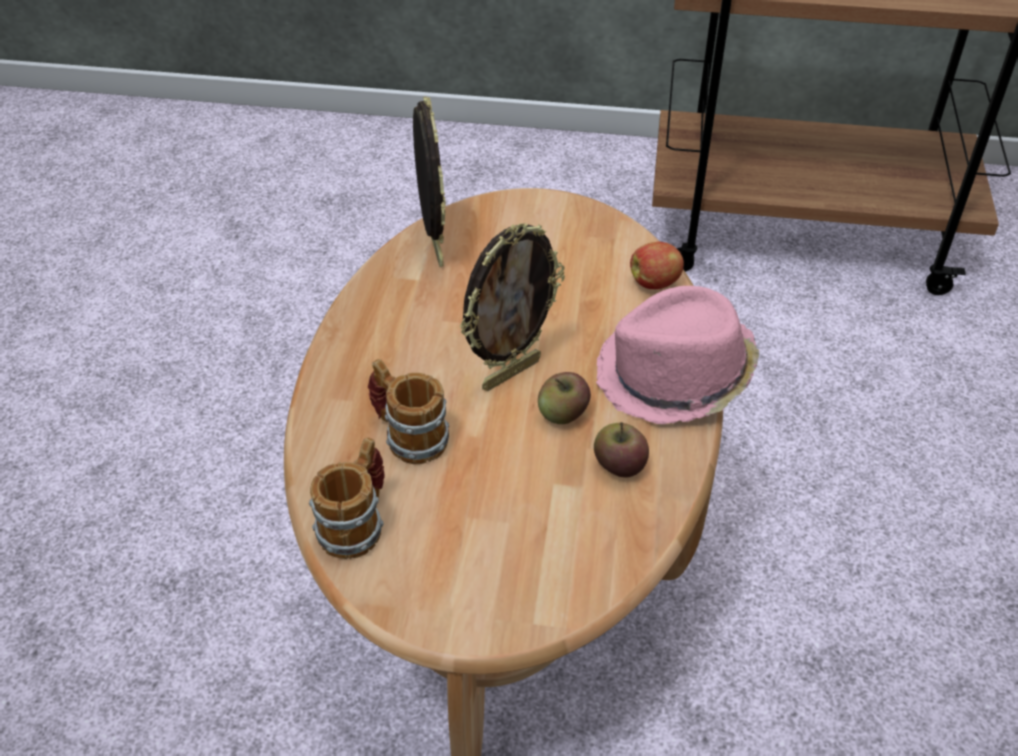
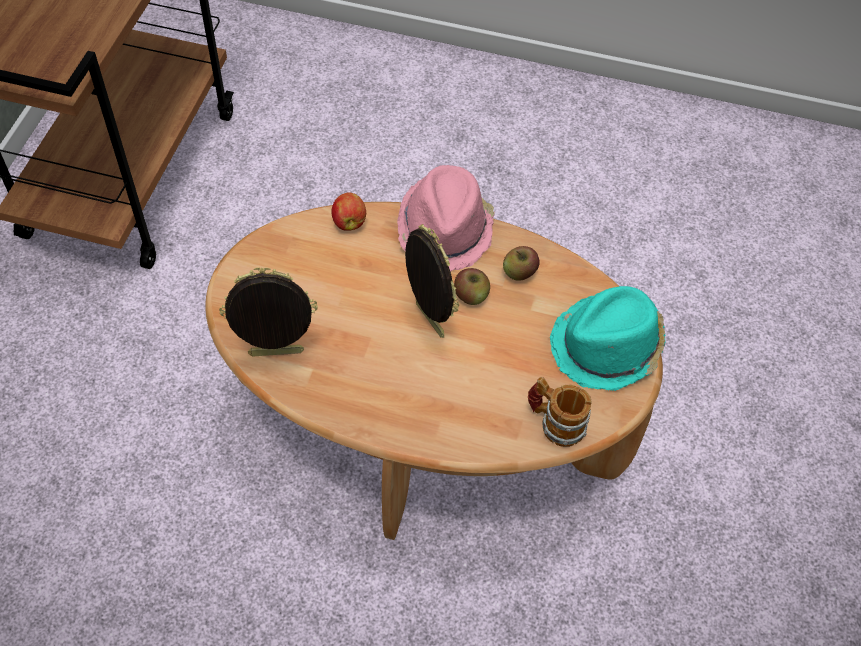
camera: 85 degrees left, 10 degrees up
mug [368,359,449,464] -> none
none -> turquoise hat [550,286,665,391]

